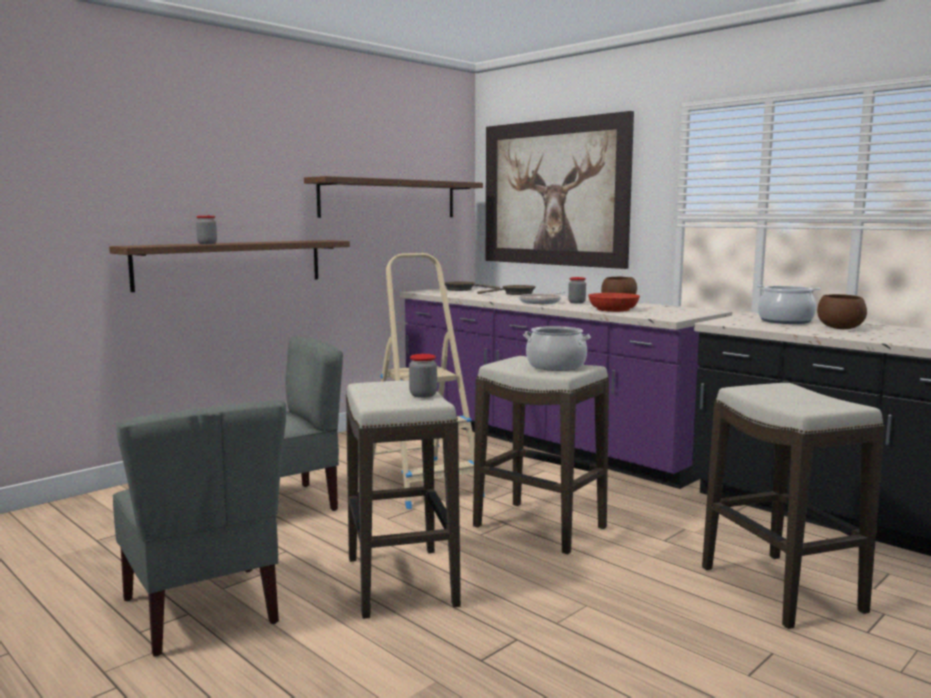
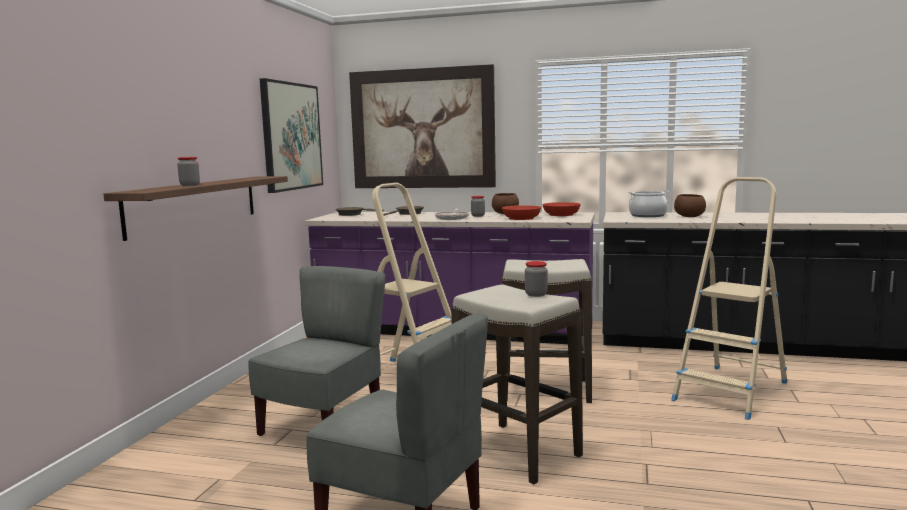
camera: 30 degrees left, 0 degrees up
shelf [304,176,483,218] -> picture [260,78,323,193]
cooking pot [523,326,591,371] -> none
stool [702,383,885,629] -> beige step ladder [671,177,787,420]
none -> red bowl [542,202,581,216]

